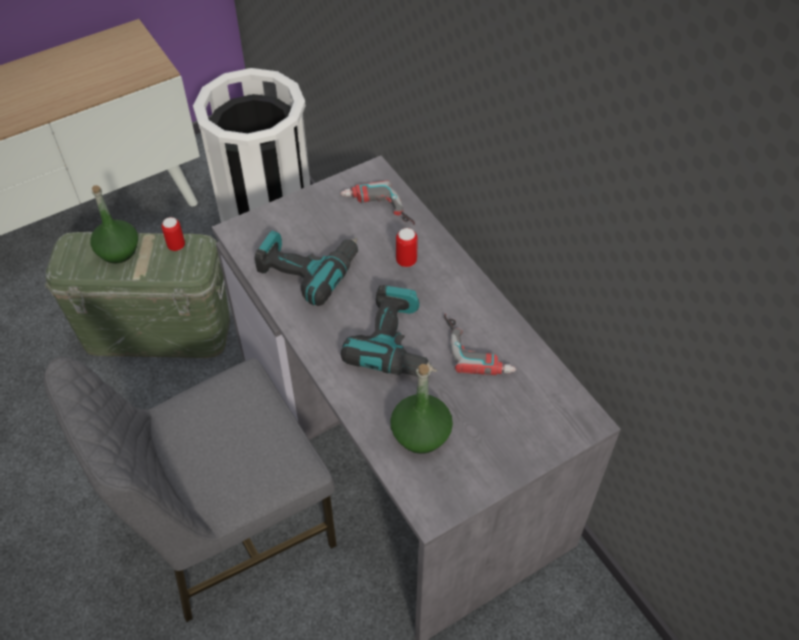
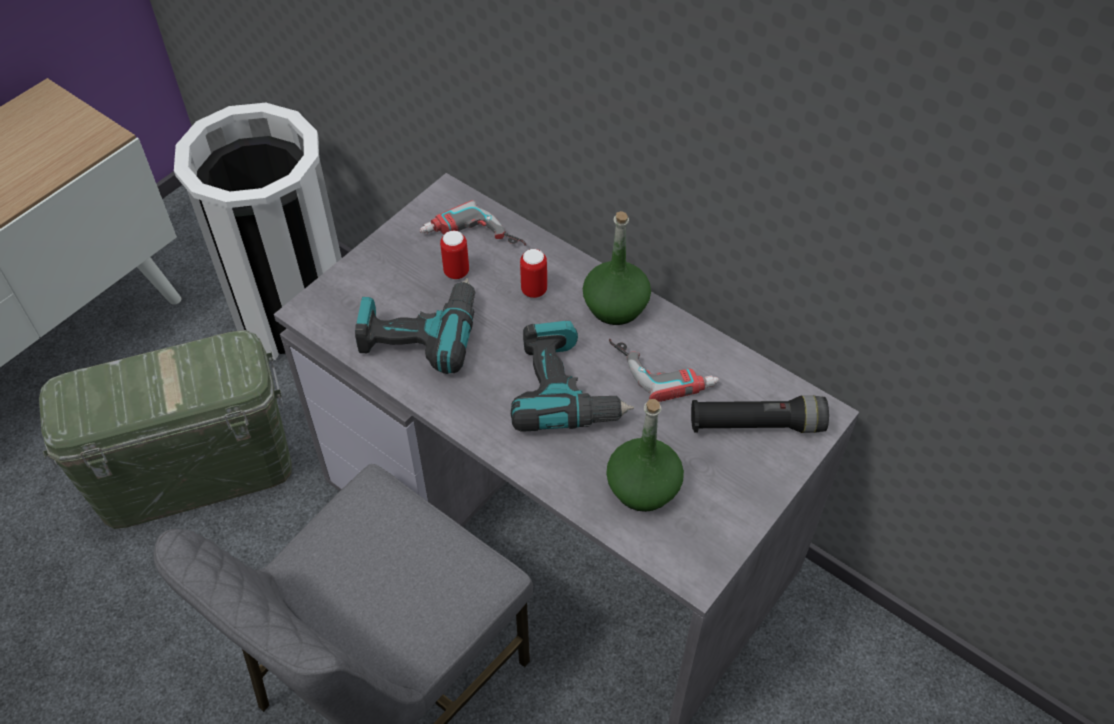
camera: 20 degrees left, 0 degrees up
green bottle [90,185,138,263] -> green bottle moved to [583,211,651,325]
can [161,217,185,251] -> can moved to [440,230,469,279]
none -> black flashlight [691,395,829,433]

